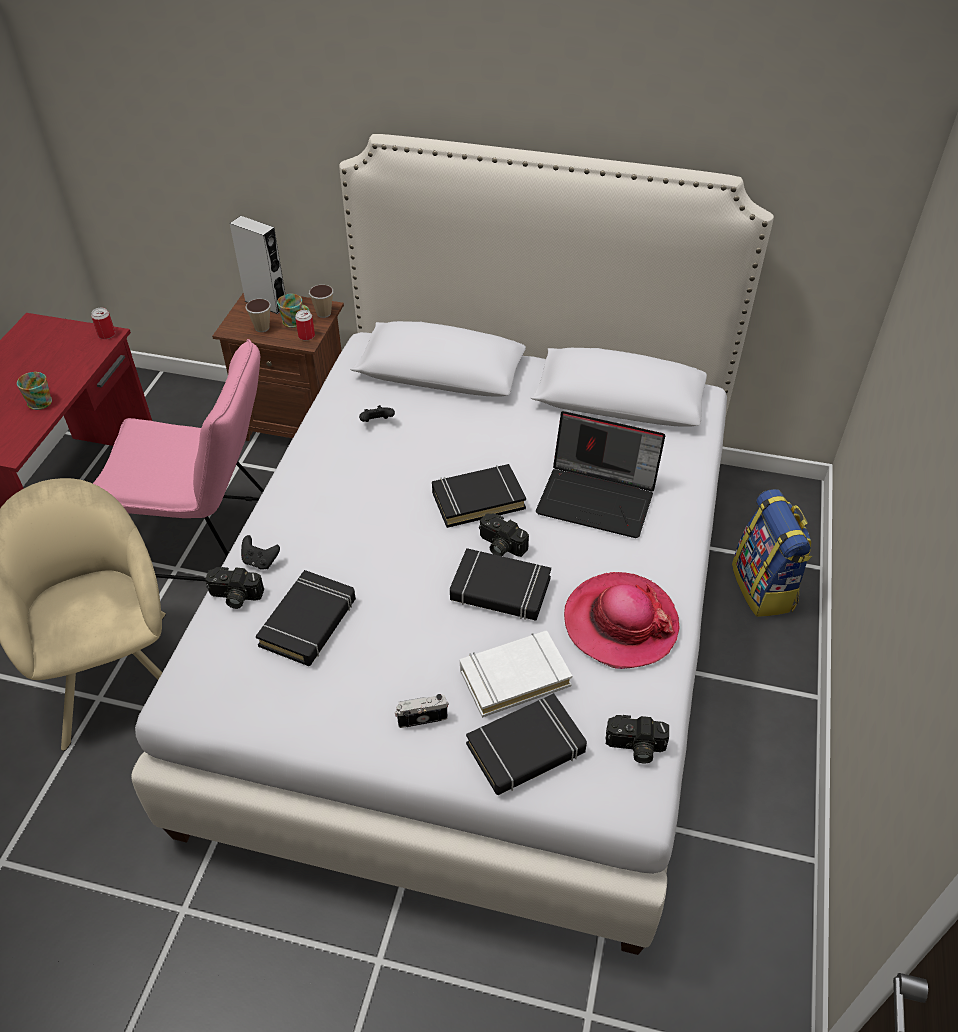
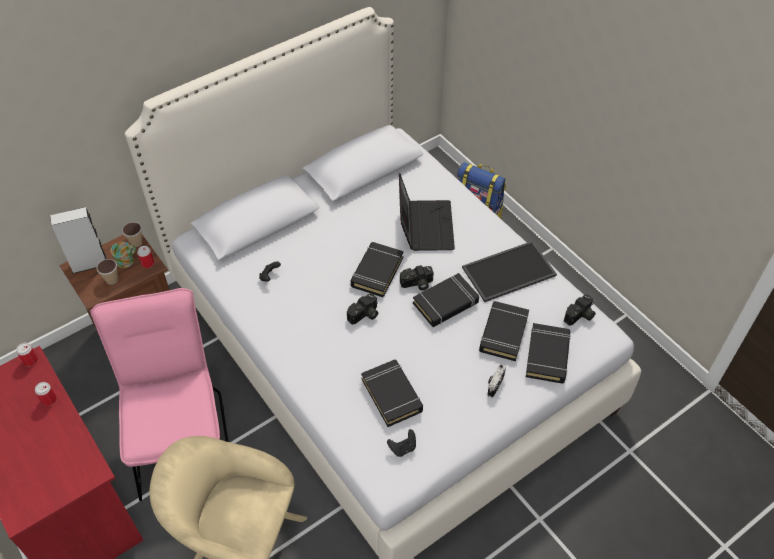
camera: 50 degrees left, 5 degrees up
mug [17,372,52,410] -> none
pink chair [93,339,264,581] -> pink chair turned 60 degrees counterclockwise [90,288,228,501]
camera [205,567,264,609] -> camera moved to [347,293,378,325]
black game controller [241,535,280,570] -> black game controller moved to [387,429,416,457]
white book [460,631,572,718] -> black book [479,301,529,361]
laptop [536,411,665,538] -> laptop turned 60 degrees counterclockwise [399,173,455,251]
hat [564,572,679,669] -> tray [462,241,557,302]
none -> can [35,382,57,406]

